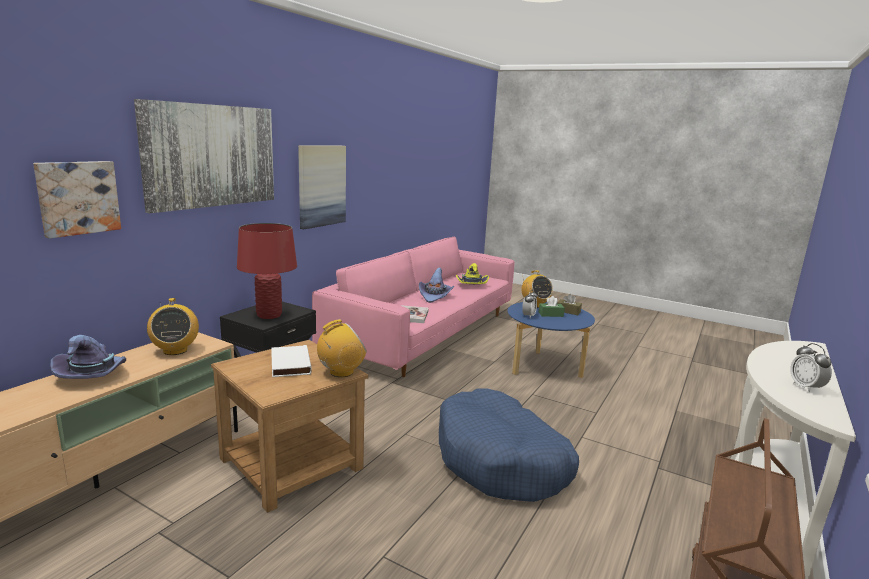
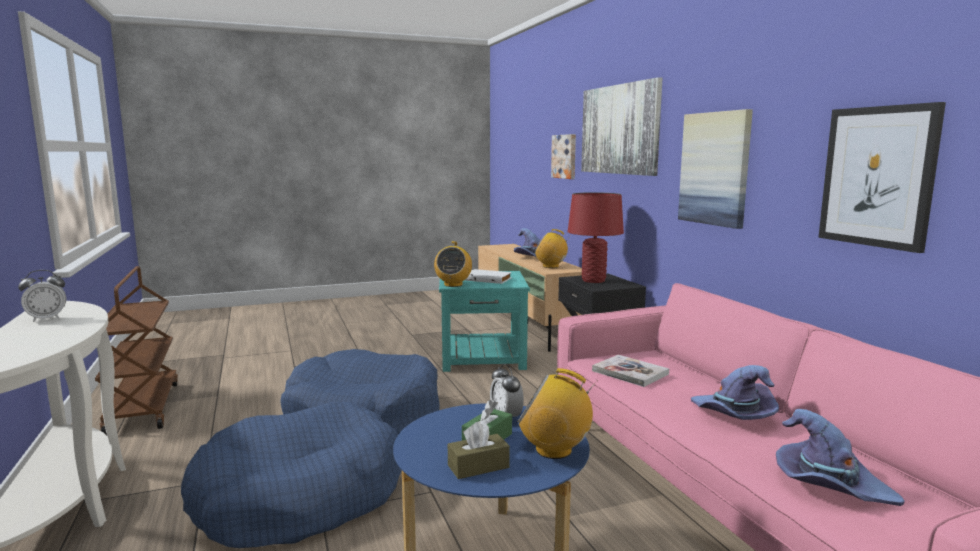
camera: 130 degrees right, 5 degrees down
brown side table [211,340,369,513] -> turquoise side table [439,271,530,372]
yellow hat [456,263,489,284] -> purple hat [776,409,905,506]
alarm clock [790,343,832,392] -> alarm clock turned 120 degrees clockwise [18,270,66,322]
none -> blue dog bed [181,402,402,548]
none -> picture [818,102,946,253]

